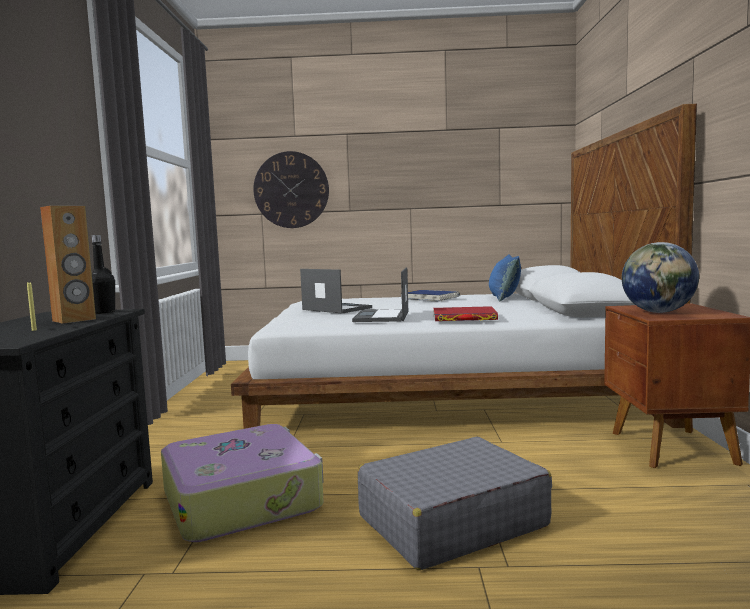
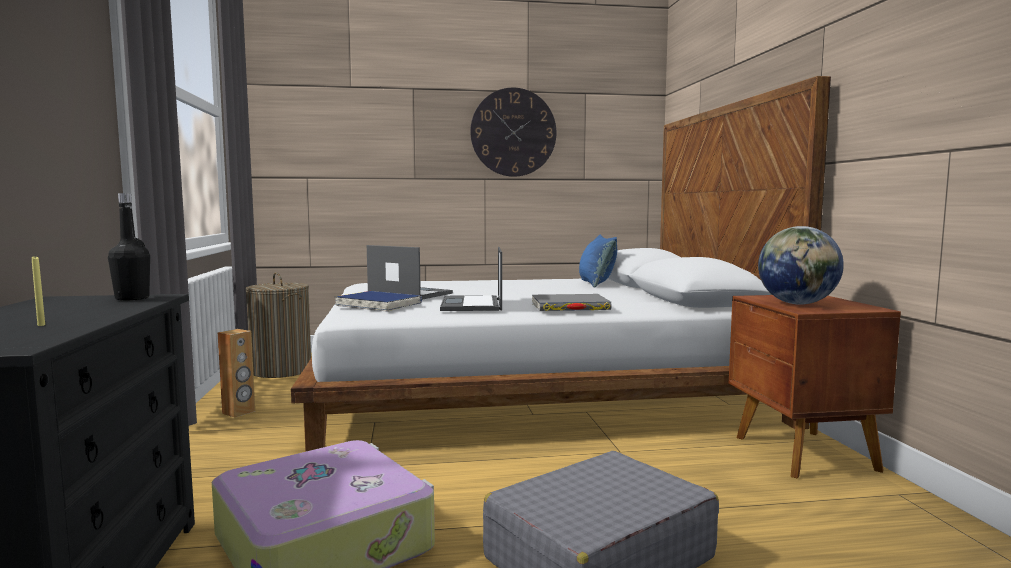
camera: 10 degrees left, 0 degrees up
brown speaker [40,205,96,324] -> brown speaker moved to [217,329,255,418]
wall clock [253,151,329,228] -> wall clock moved to [470,88,556,177]
blue book [401,290,460,302] -> blue book moved to [335,291,422,312]
red book [433,306,498,321] -> grey book [532,294,612,311]
none -> laundry basket [246,272,311,378]

